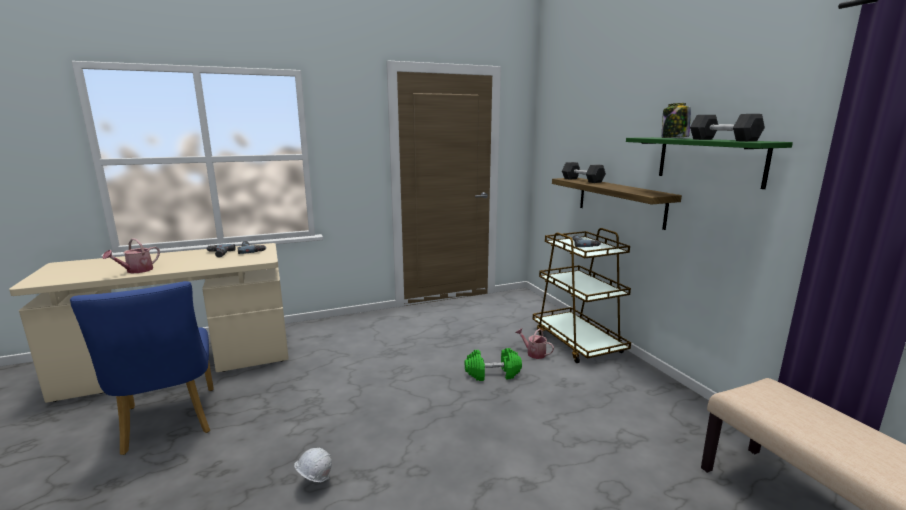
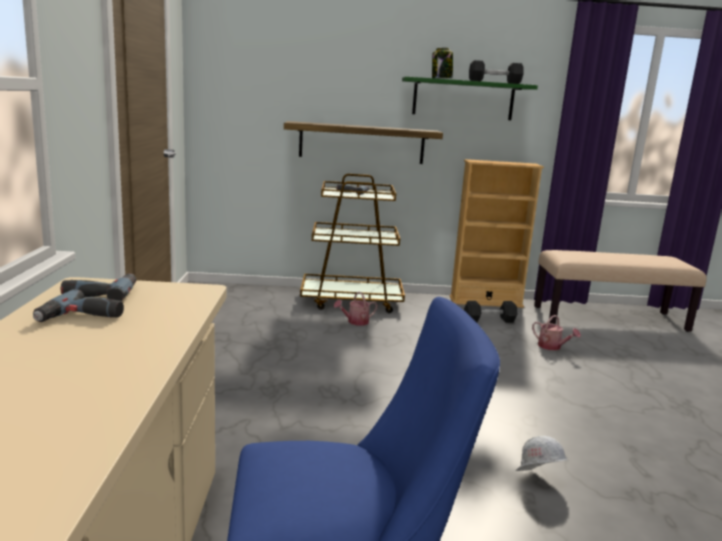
camera: 70 degrees left, 0 degrees up
watering can [102,238,160,273] -> watering can moved to [532,315,581,350]
green dumbbell [465,348,522,381] -> none
grey dumbbell [562,162,606,183] -> grey dumbbell moved to [464,301,517,323]
none -> beige bookcase [450,159,544,308]

